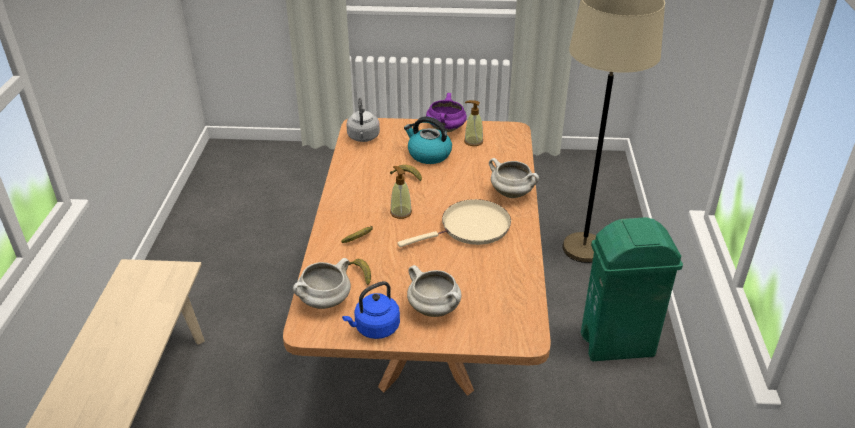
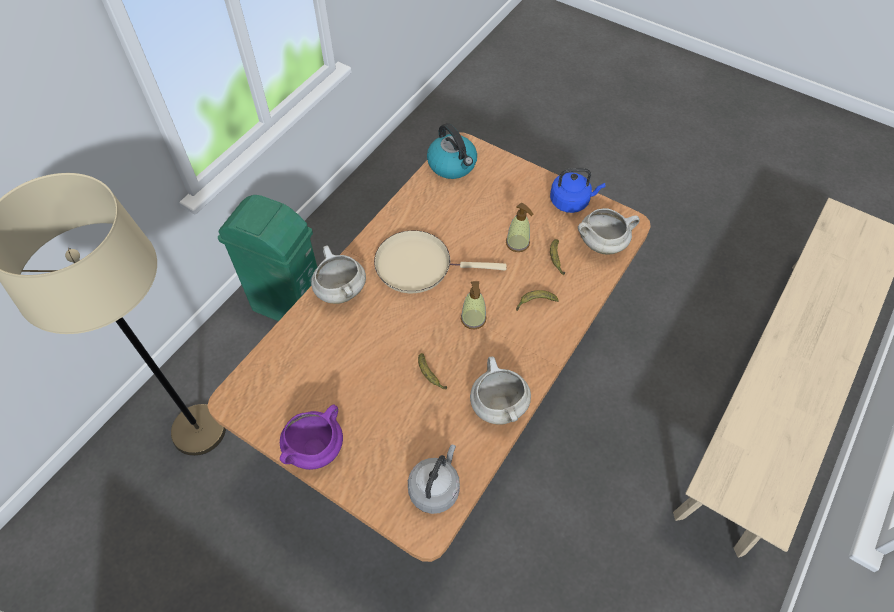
camera: 150 degrees left, 20 degrees up
kettle [404,117,452,164] -> kettle moved to [427,123,477,179]
white cooking pot [407,265,462,317] -> white cooking pot moved to [470,356,531,425]
soap dispenser [464,100,483,146] -> soap dispenser moved to [506,202,533,252]

